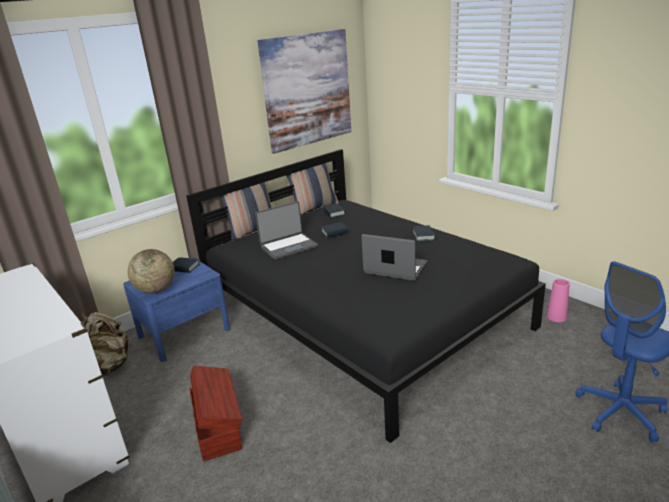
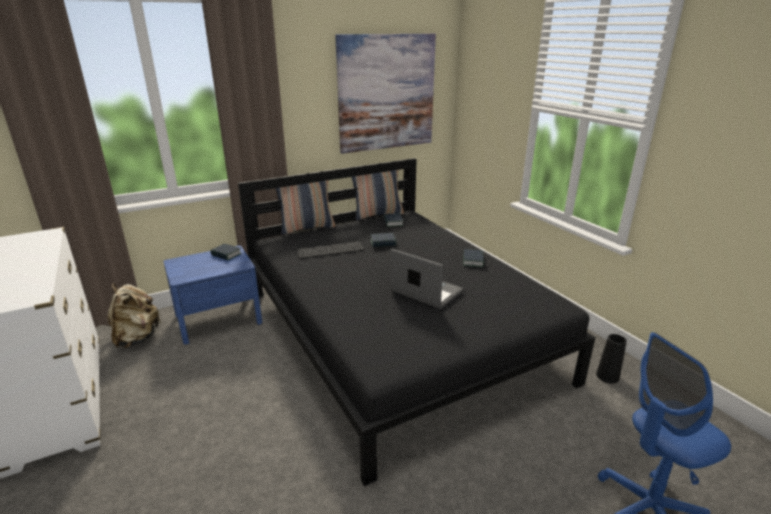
camera: 10 degrees right, 0 degrees up
globe [128,249,174,294] -> none
brown storage box [190,366,242,461] -> none
laptop [255,201,318,260] -> keyboard [297,242,364,259]
pink vase [547,279,569,322] -> black vase [596,334,627,384]

